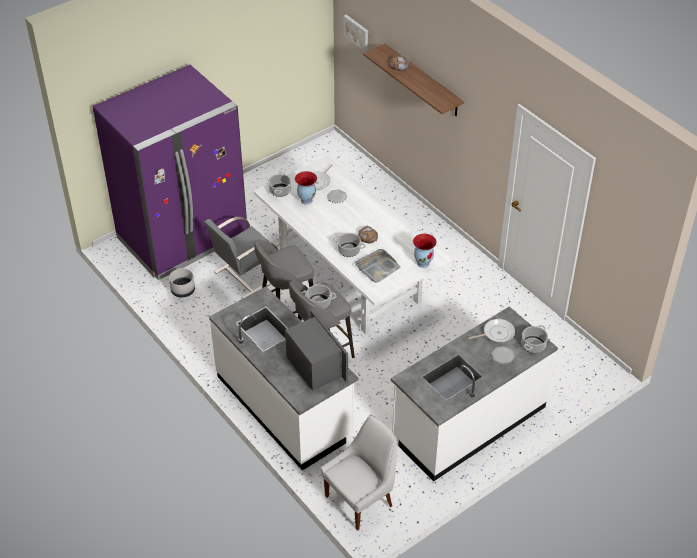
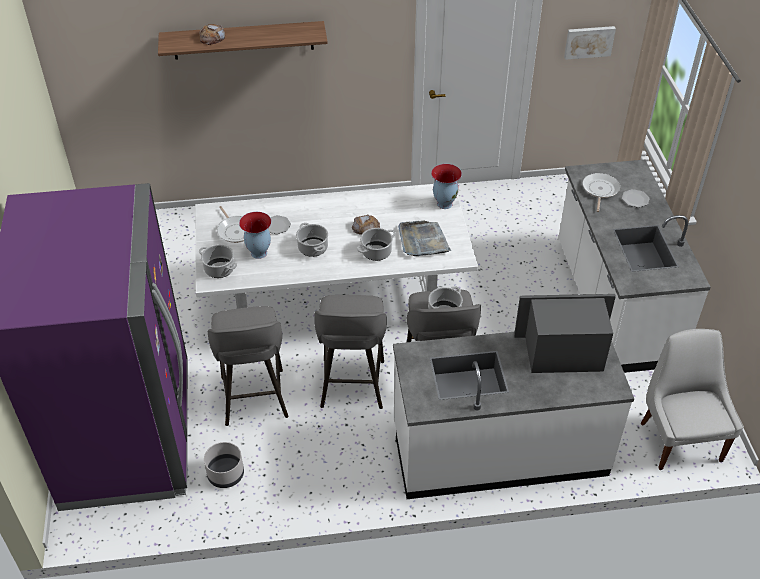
camera: 60 degrees left, 0 degrees up
grey chair [205,217,279,299] -> grey stool [208,306,289,426]
picture [343,15,368,52] -> picture moved to [564,26,616,60]
cooking pot [522,325,548,353] -> cooking pot moved to [296,223,328,257]

